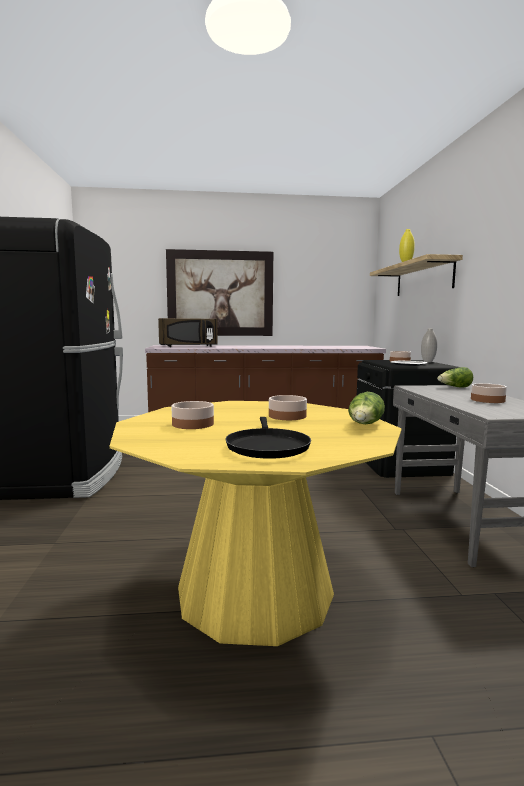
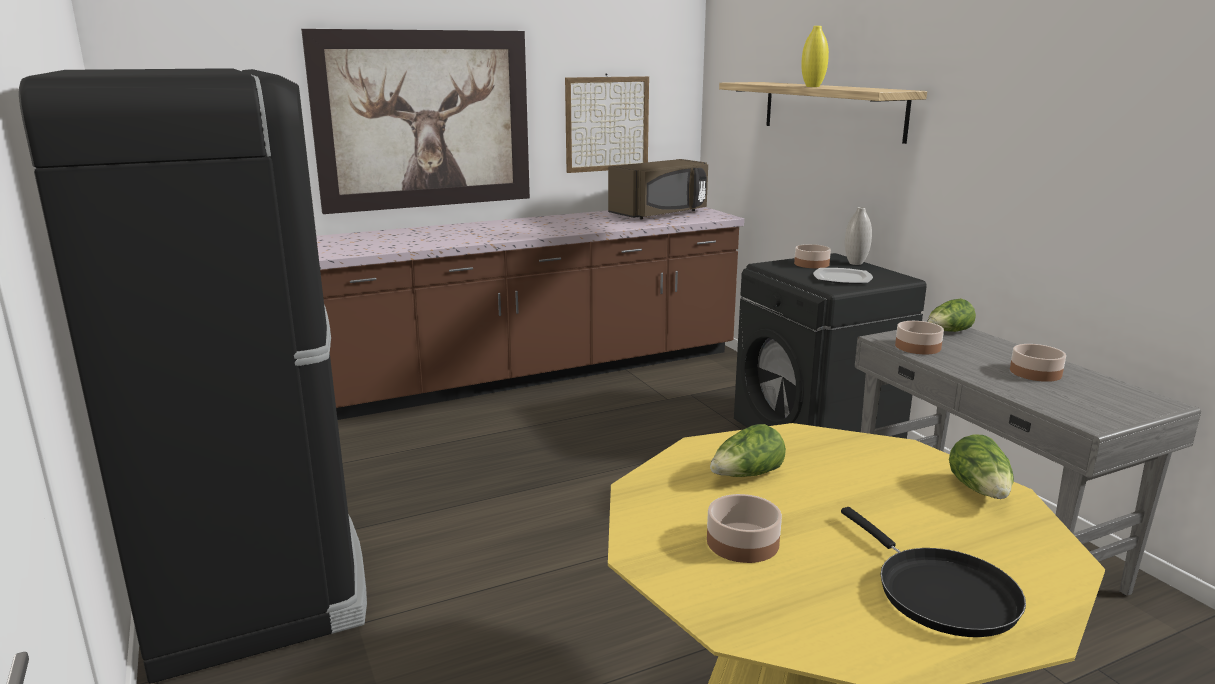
camera: 20 degrees left, 10 degrees up
brown microwave [158,318,217,347] -> brown microwave moved to [608,159,708,219]
bowl [269,395,307,420] -> bowl moved to [895,321,944,354]
none -> picture [565,73,649,173]
none -> lettuce [710,424,786,477]

